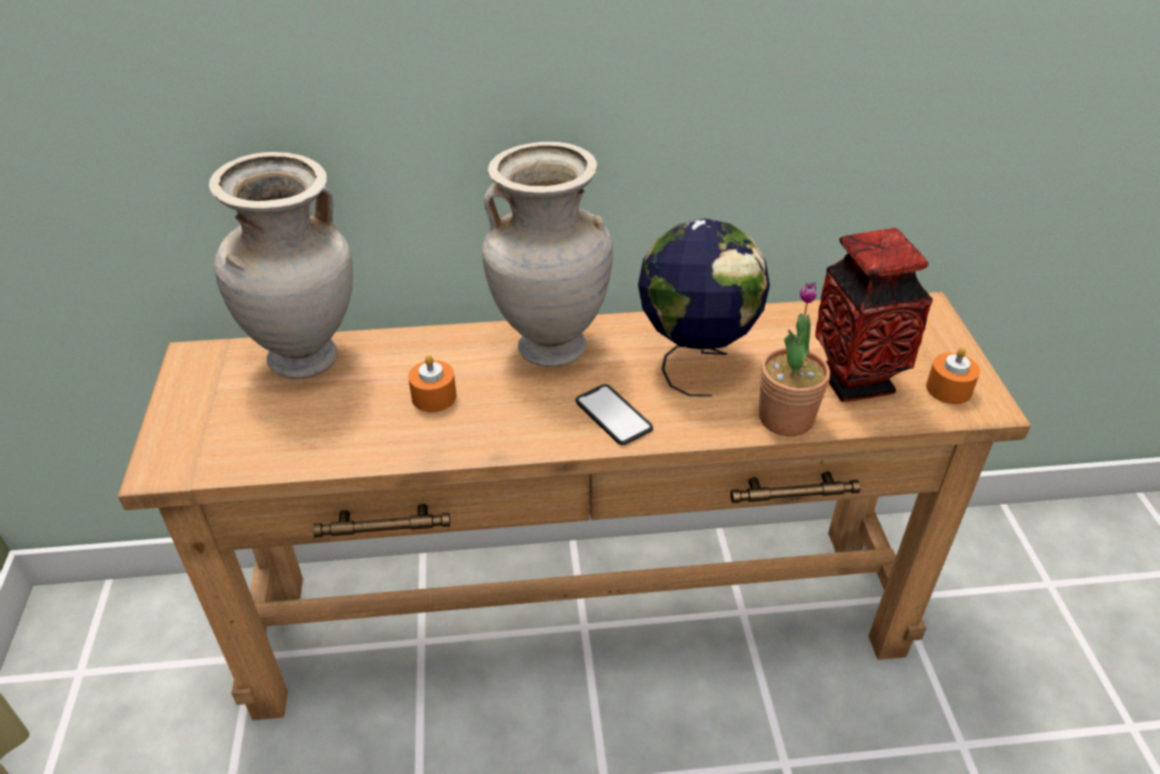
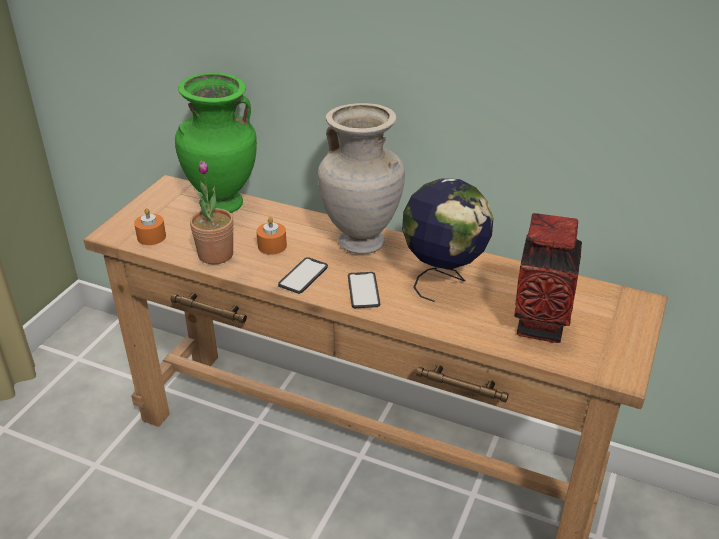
camera: 30 degrees right, 5 degrees down
beige vase [209,152,353,379] -> green vase [175,72,257,213]
potted plant [759,282,830,436] -> potted plant moved to [190,160,234,264]
orange candle [926,348,980,404] -> orange candle moved to [134,208,166,245]
none -> phone [278,257,328,294]

